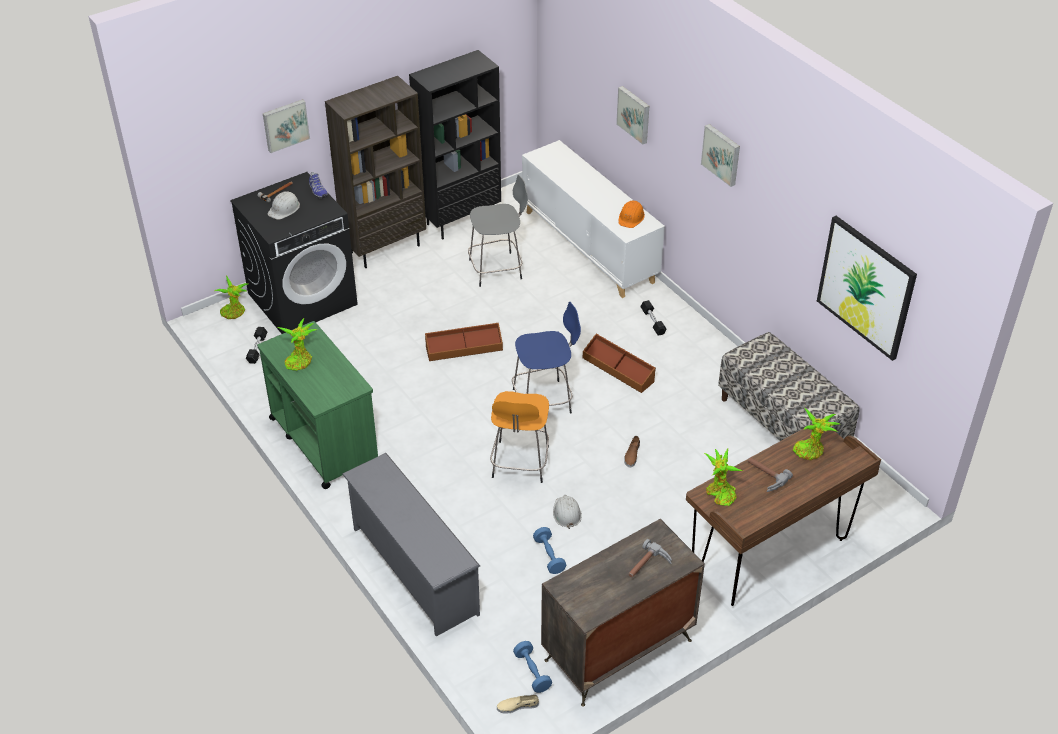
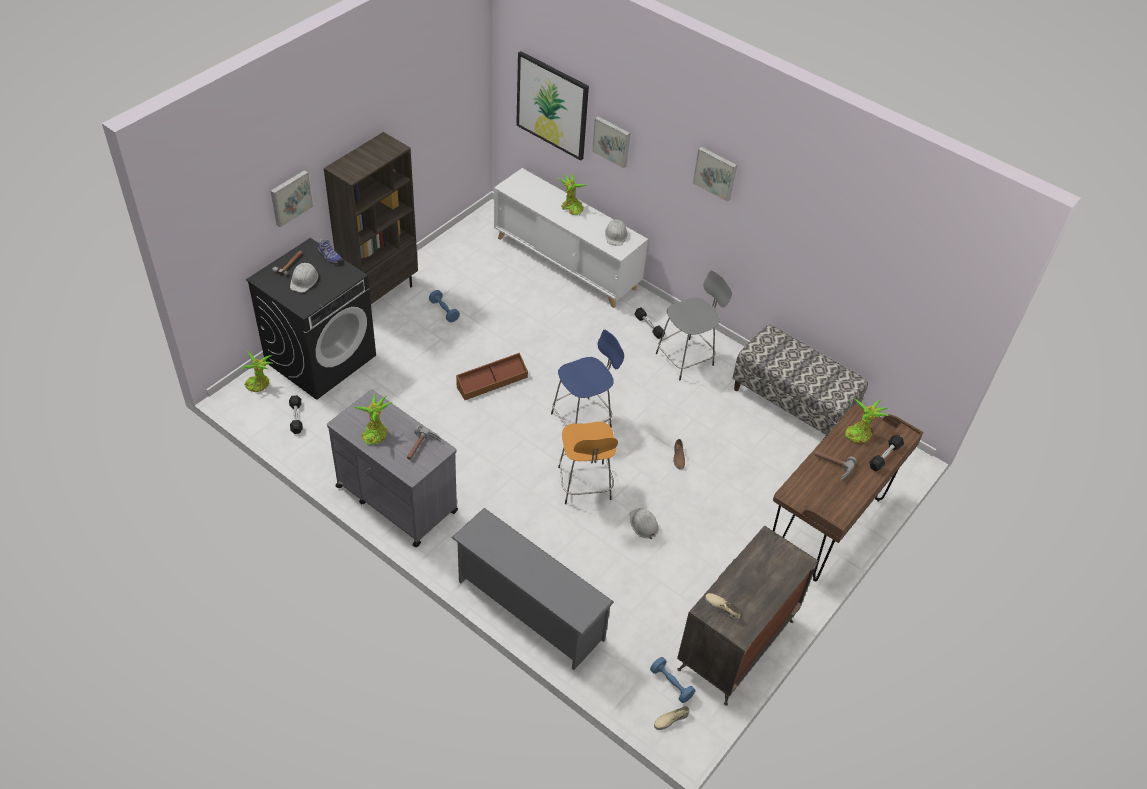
camera: 20 degrees left, 5 degrees up
green cart [257,321,378,489] -> grey cart [327,390,458,547]
black bookcase [409,50,501,239] -> none
grey stool [468,175,528,287] -> grey stool moved to [656,270,732,380]
blue dumbbell [533,527,566,574] -> blue dumbbell moved to [429,290,460,323]
brown storage box [583,334,656,393] -> none
orange hard hat [618,201,645,228] -> white hard hat [605,219,627,246]
hammer [628,539,672,578] -> hammer moved to [407,425,441,460]
potted plant [704,448,743,506] -> potted plant moved to [558,173,587,215]
picture [817,216,917,361] -> picture moved to [516,51,589,161]
none -> beige shoe [705,593,741,622]
none -> black dumbbell [869,435,904,471]

